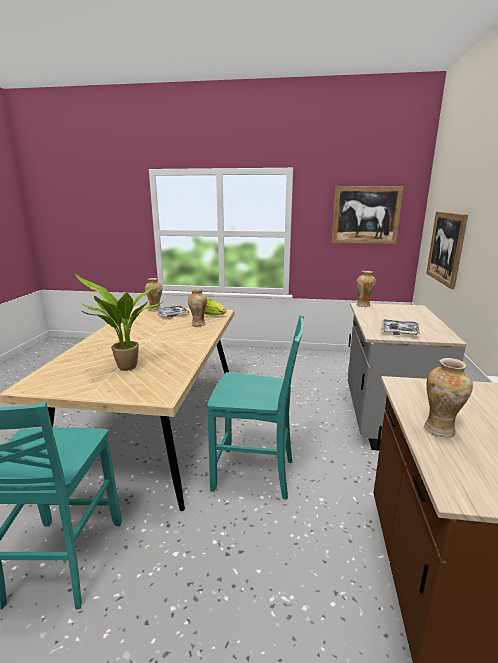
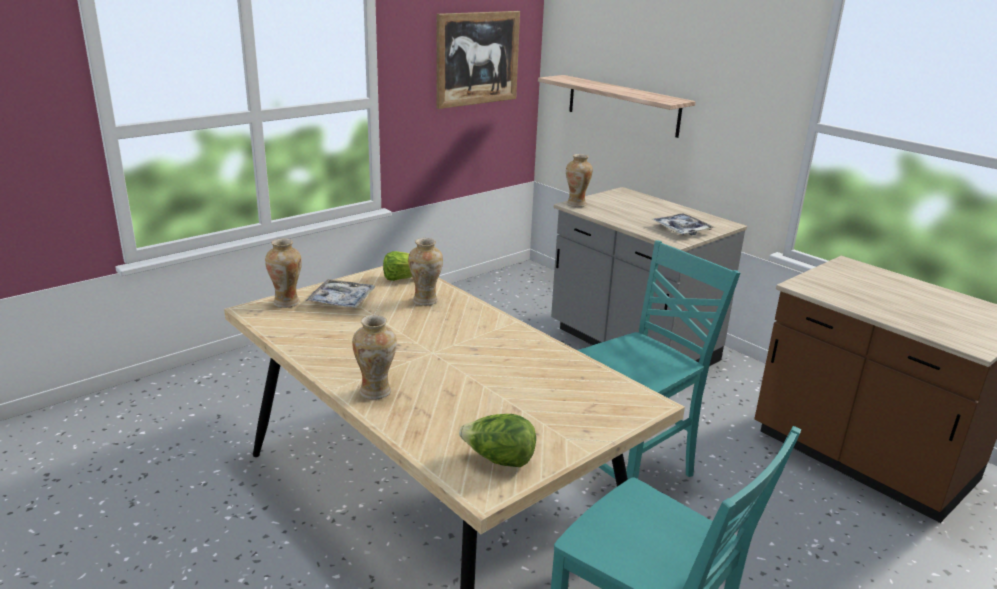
camera: 50 degrees left, 5 degrees up
potted plant [75,274,161,371] -> none
vase [424,358,473,437] -> vase moved to [352,315,397,399]
picture [426,211,468,289] -> shelf [538,75,696,138]
none -> lettuce [459,414,536,467]

